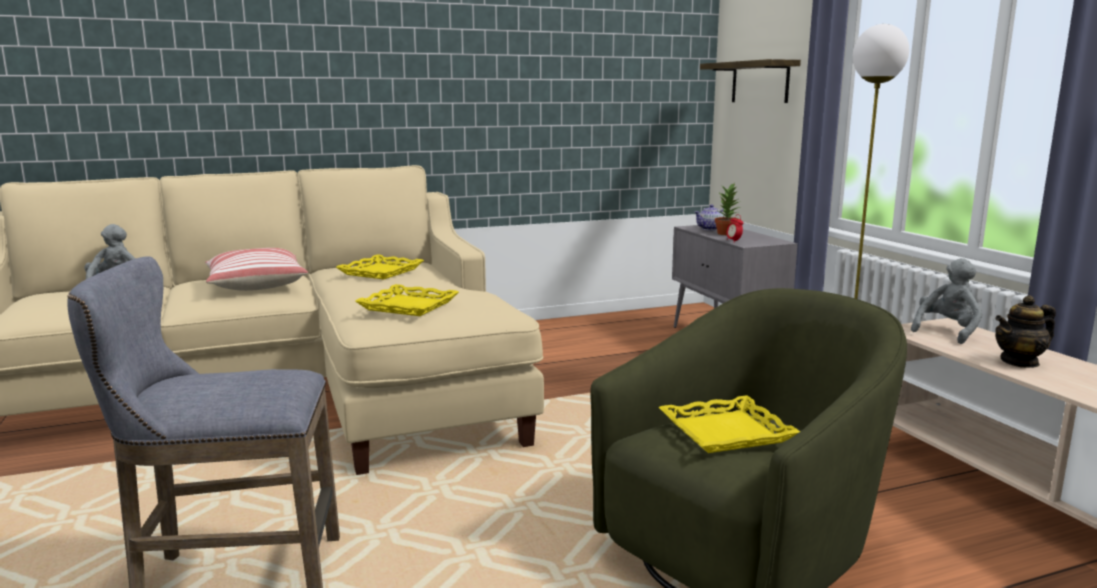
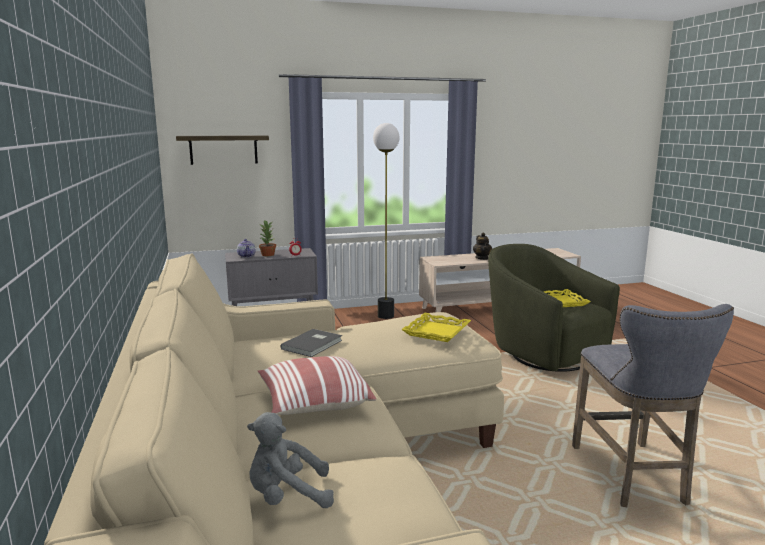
camera: 85 degrees left, 0 degrees up
yellow tray [336,254,424,279] -> grey book [280,329,342,357]
grey plush toy [911,258,982,344] -> none

